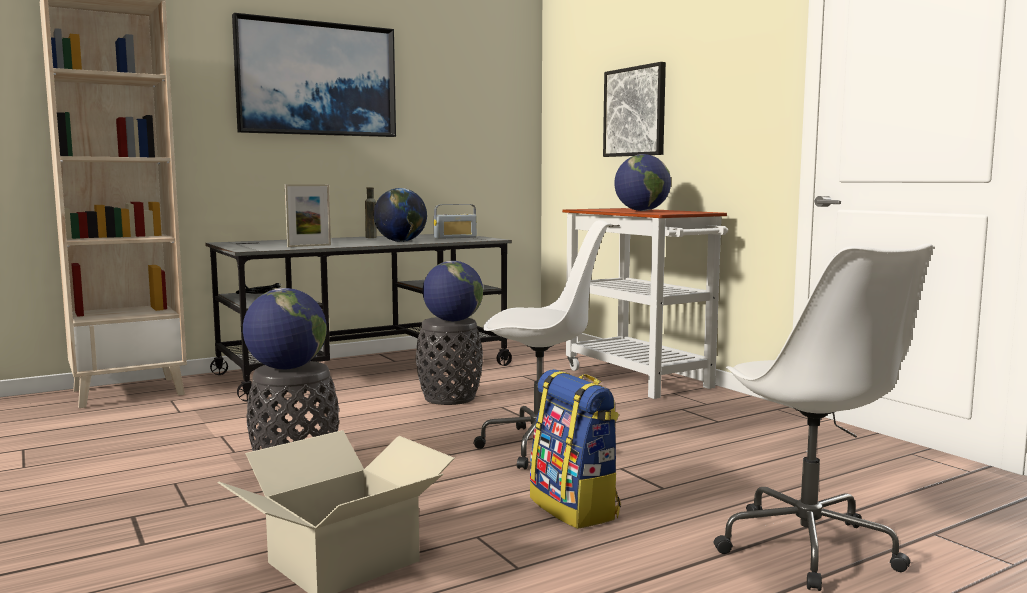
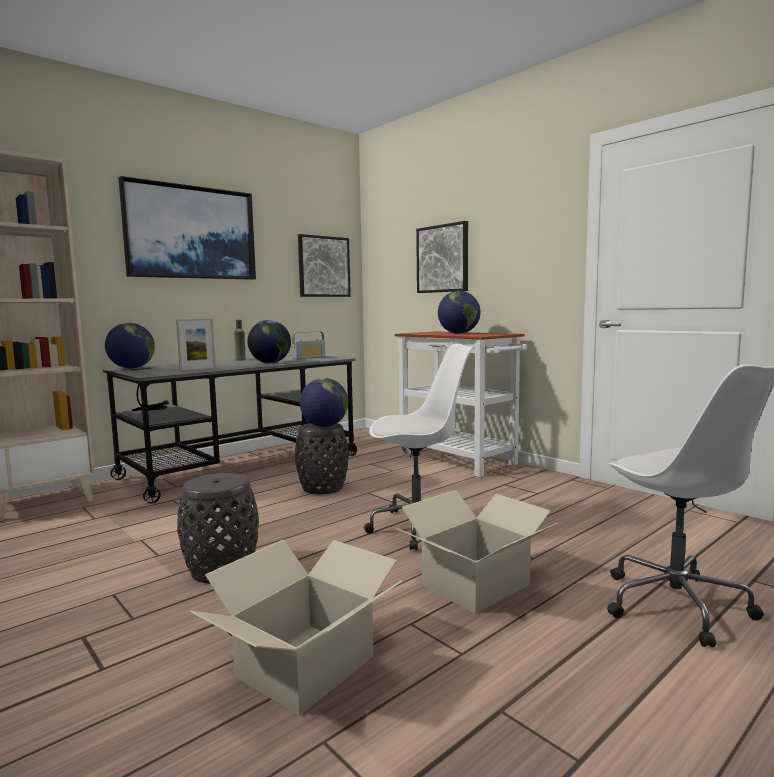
camera: 10 degrees left, 0 degrees up
globe [243,288,327,370] -> globe moved to [105,323,155,369]
backpack [530,369,621,529] -> cardboard box [396,490,558,614]
none -> picture [298,234,351,297]

